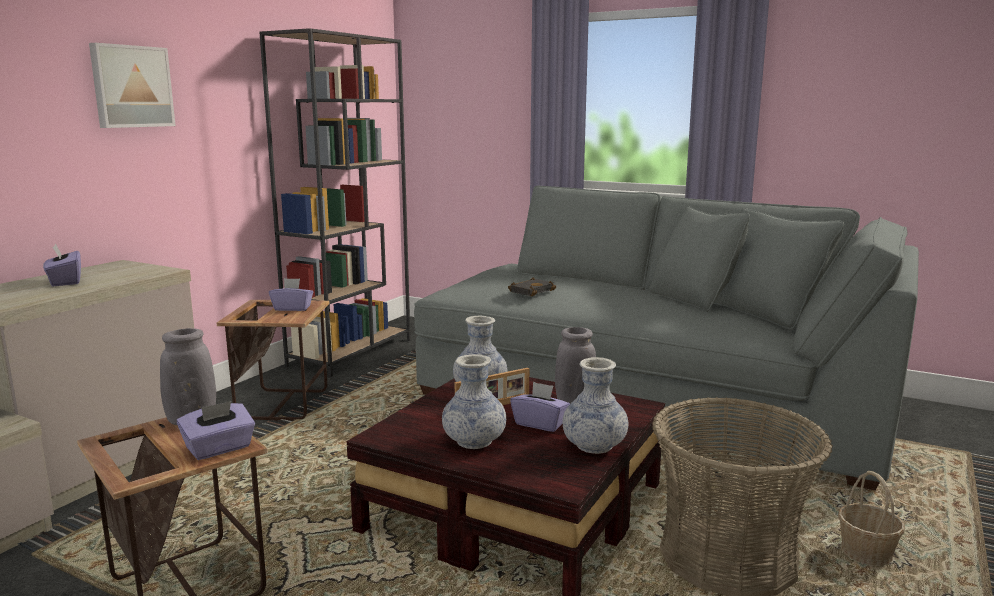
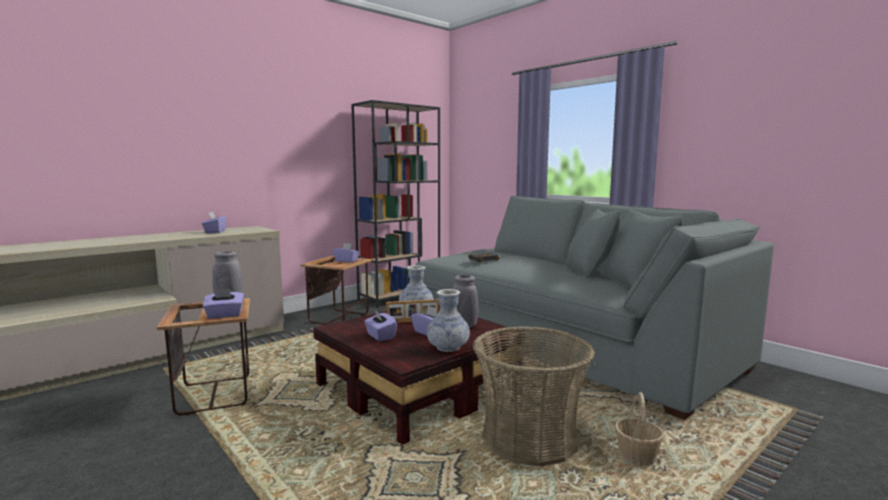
camera: 20 degrees right, 5 degrees down
picture [89,43,176,128] -> none
vase [442,354,506,449] -> purple tissue box [364,309,397,341]

